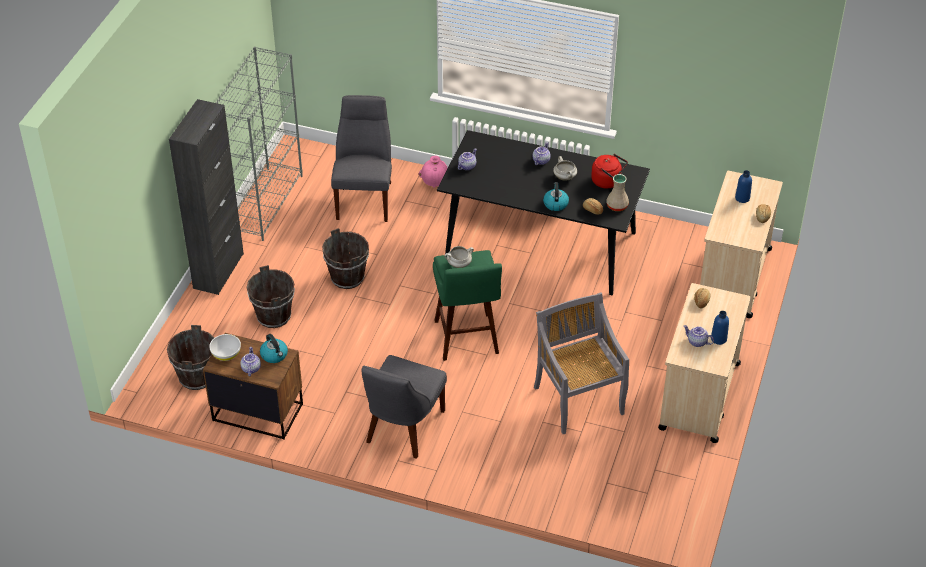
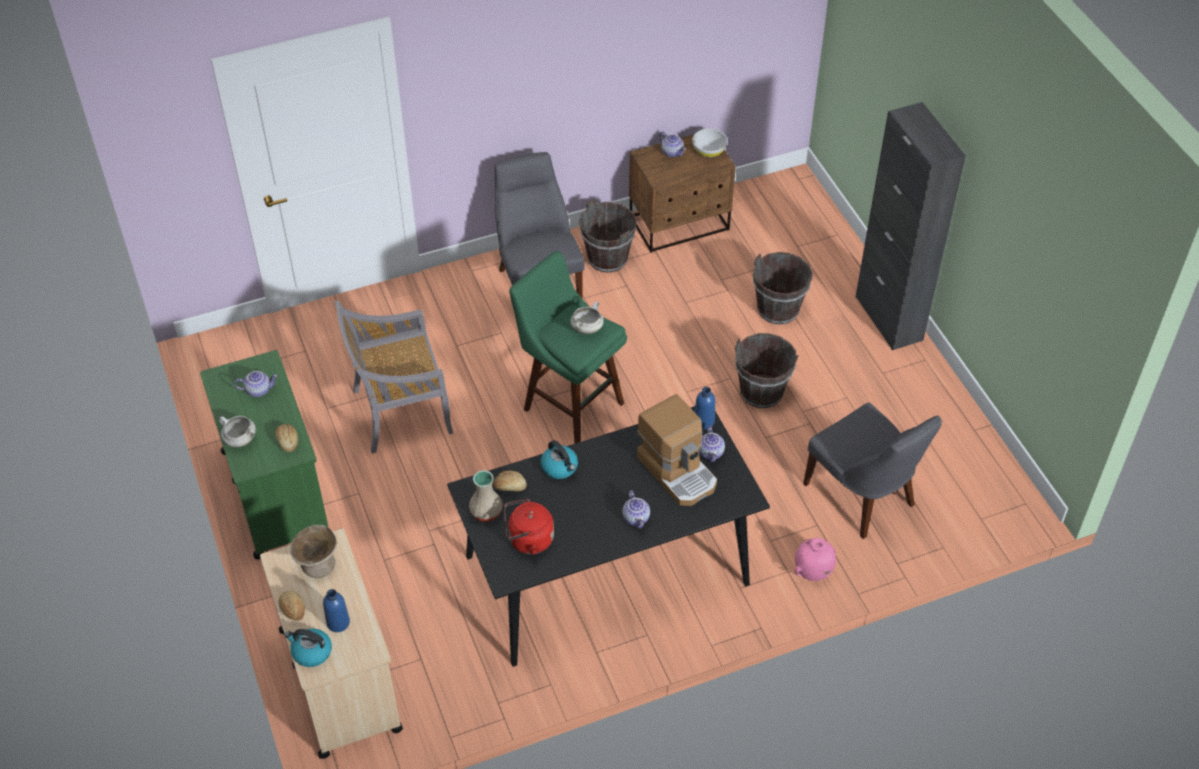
camera: 140 degrees right, 5 degrees up
brown bucket [167,325,214,390] -> brown bucket moved to [579,198,637,273]
grey bookcase [216,47,303,241] -> none
kettle [260,334,288,363] -> kettle moved to [284,628,332,667]
grey chair [534,292,629,434] -> grey chair turned 135 degrees clockwise [334,300,453,454]
white cooking pot [553,156,577,181] -> white cooking pot moved to [219,416,256,447]
beige cart [658,283,751,443] -> green cart [200,350,328,559]
blue bottle [711,311,729,345] -> blue bottle moved to [695,387,715,429]
none -> beige bowl [290,525,337,578]
none -> coffee machine [637,394,717,506]

